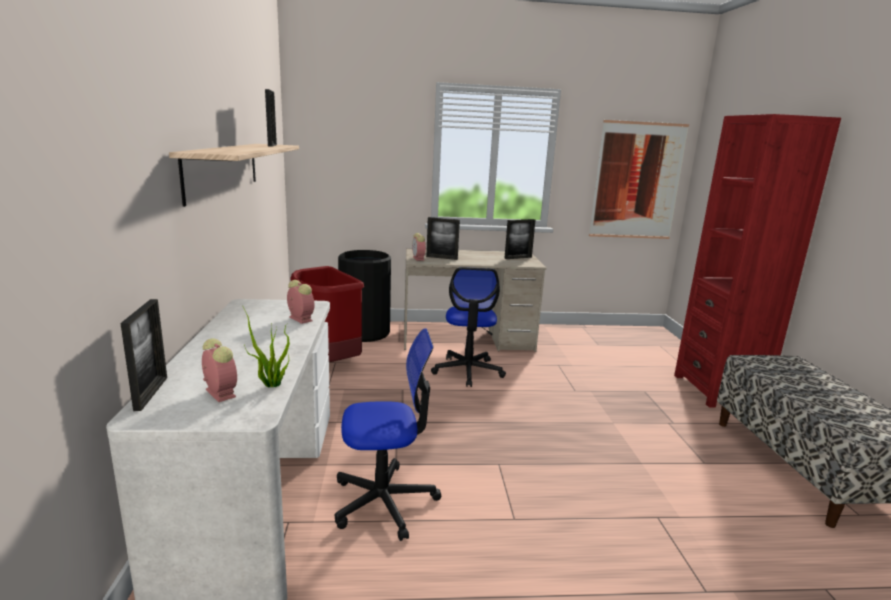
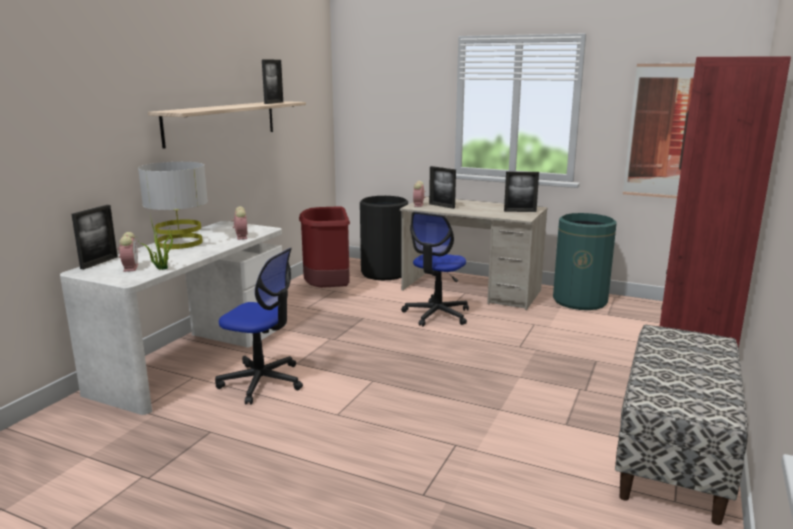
camera: 30 degrees right, 0 degrees up
none -> grey table lamp [138,162,208,249]
none -> green trash can [553,213,616,310]

